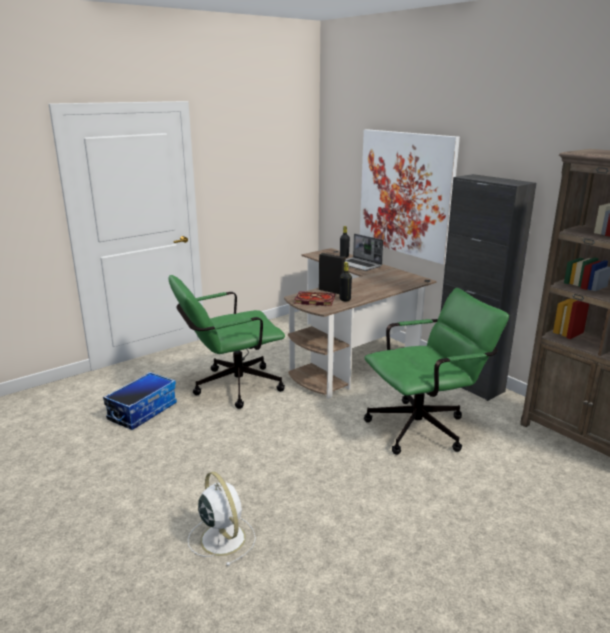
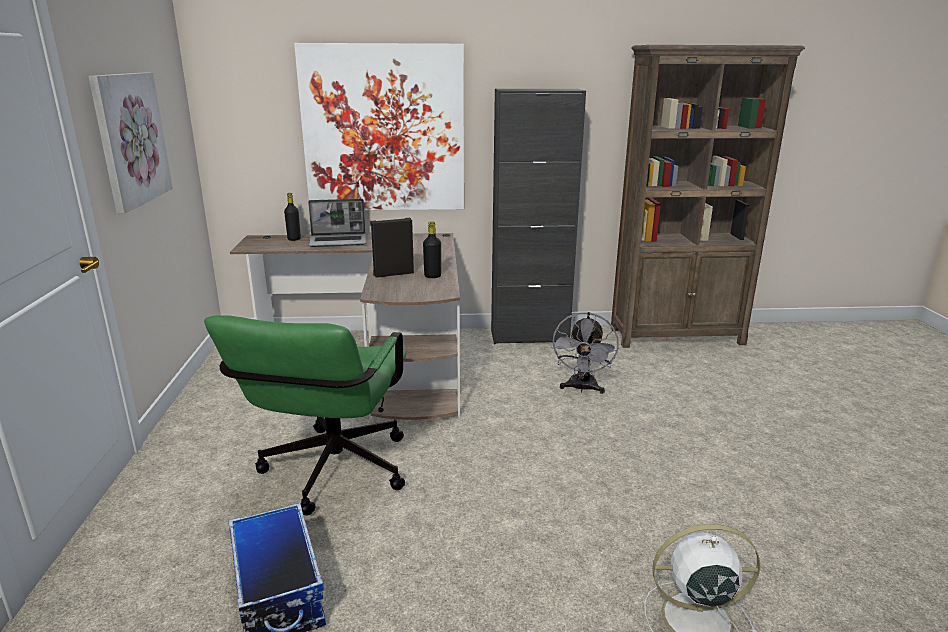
camera: 55 degrees left, 0 degrees up
book [294,291,335,306] -> none
green office chair [364,288,509,455] -> grey fan [551,312,619,394]
none -> picture [88,72,173,214]

